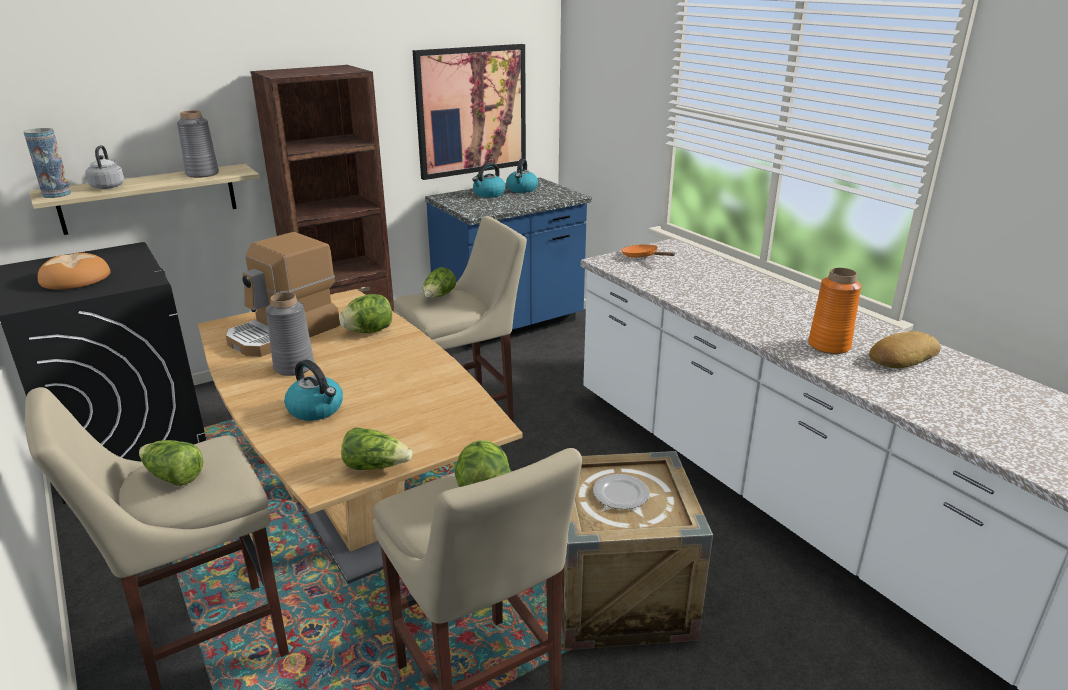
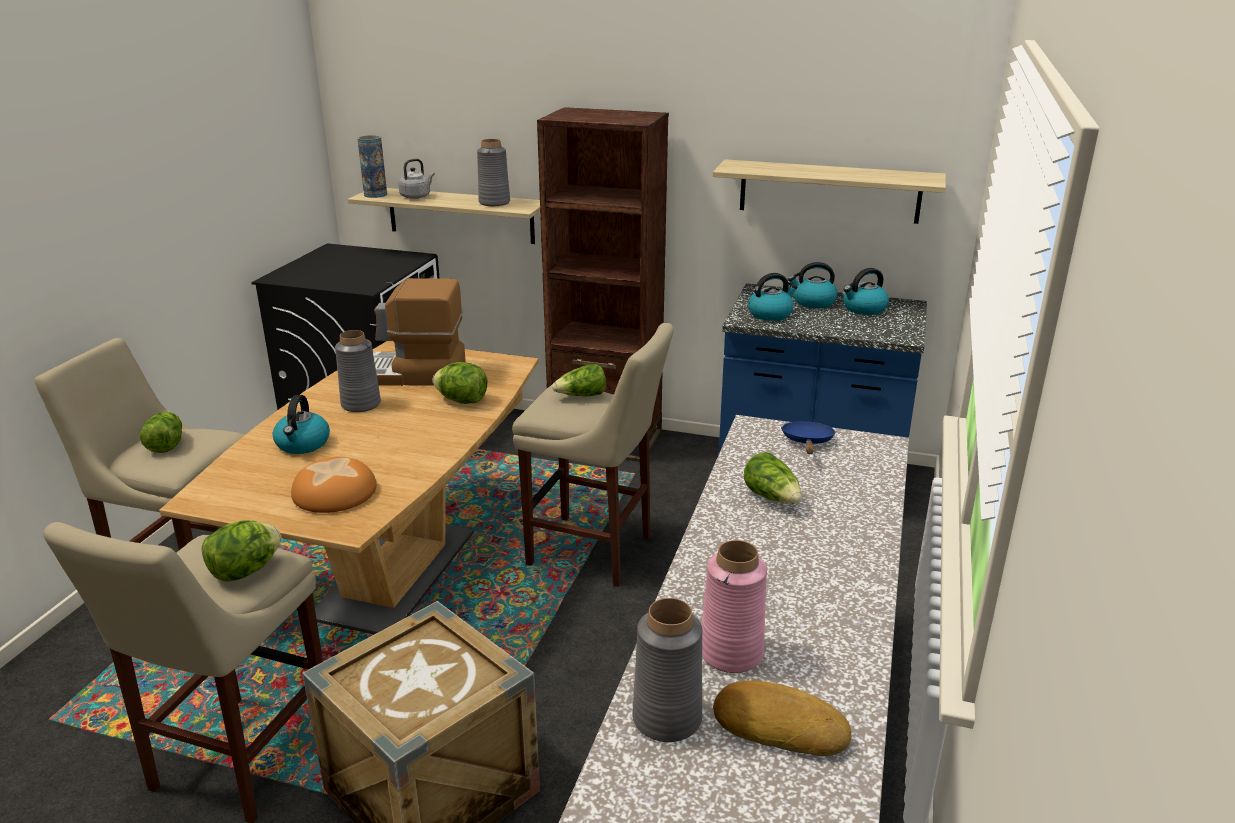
camera: 50 degrees right, 0 degrees up
bread [38,253,110,290] -> bread moved to [291,457,377,513]
lettuce [341,427,412,470] -> lettuce moved to [744,452,802,504]
picture [412,44,526,180] -> shelf [713,159,946,224]
plate [593,474,650,509] -> none
orange frying pan [621,244,675,257] -> blue frying pan [781,421,836,454]
orange vase [808,268,862,354] -> pink vase [702,540,767,673]
none -> grey vase [632,598,703,742]
none -> kettle [748,273,798,321]

